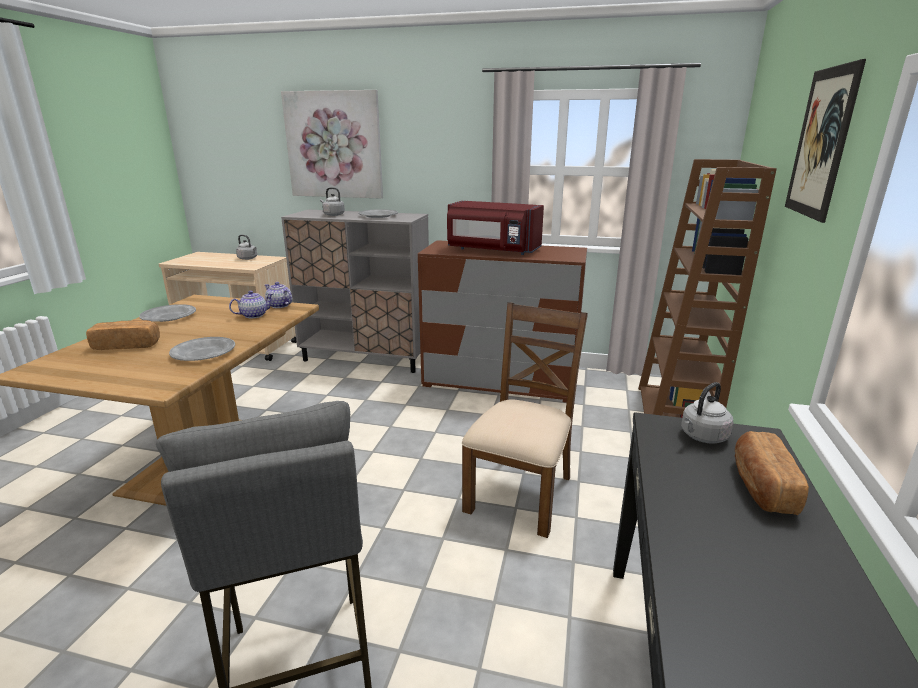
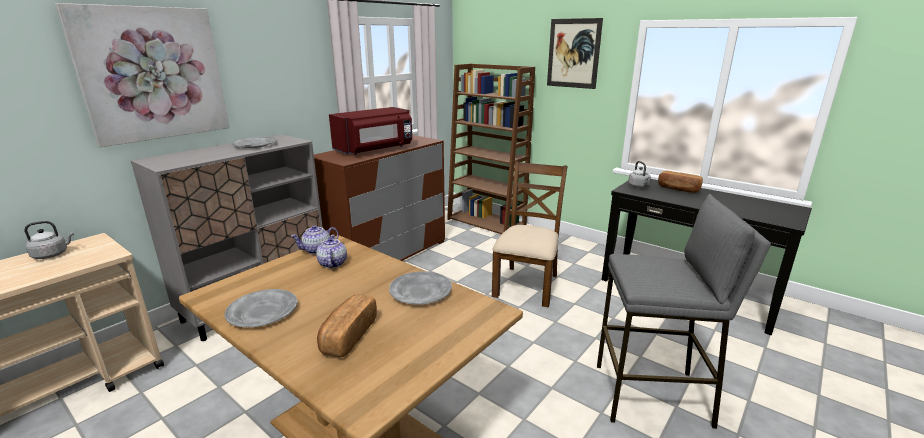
camera: 65 degrees left, 0 degrees up
grey kettle [320,187,345,216] -> none
brown chair [462,302,588,538] -> brown chair turned 60 degrees clockwise [492,161,568,307]

